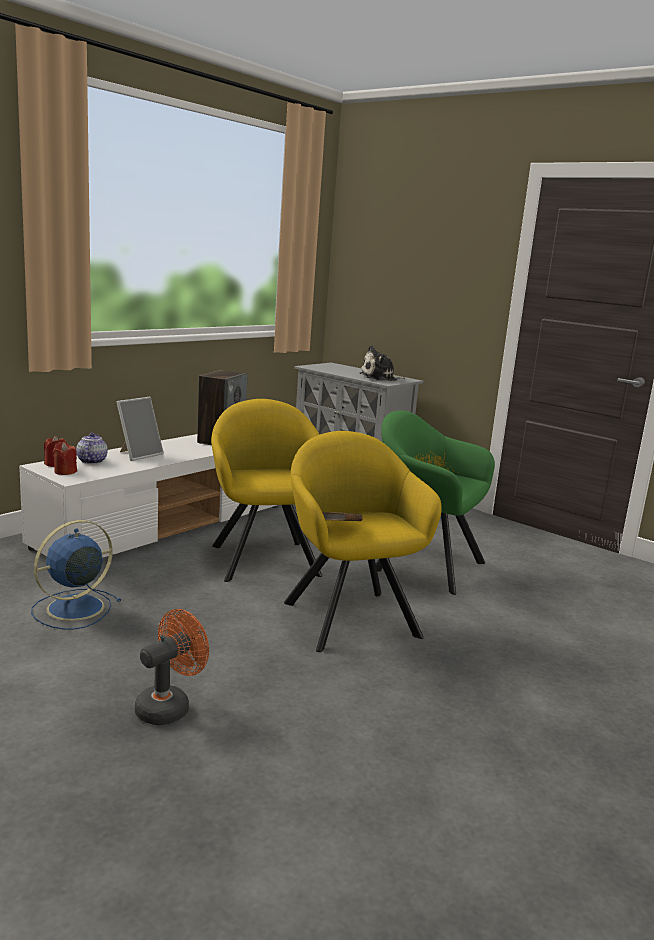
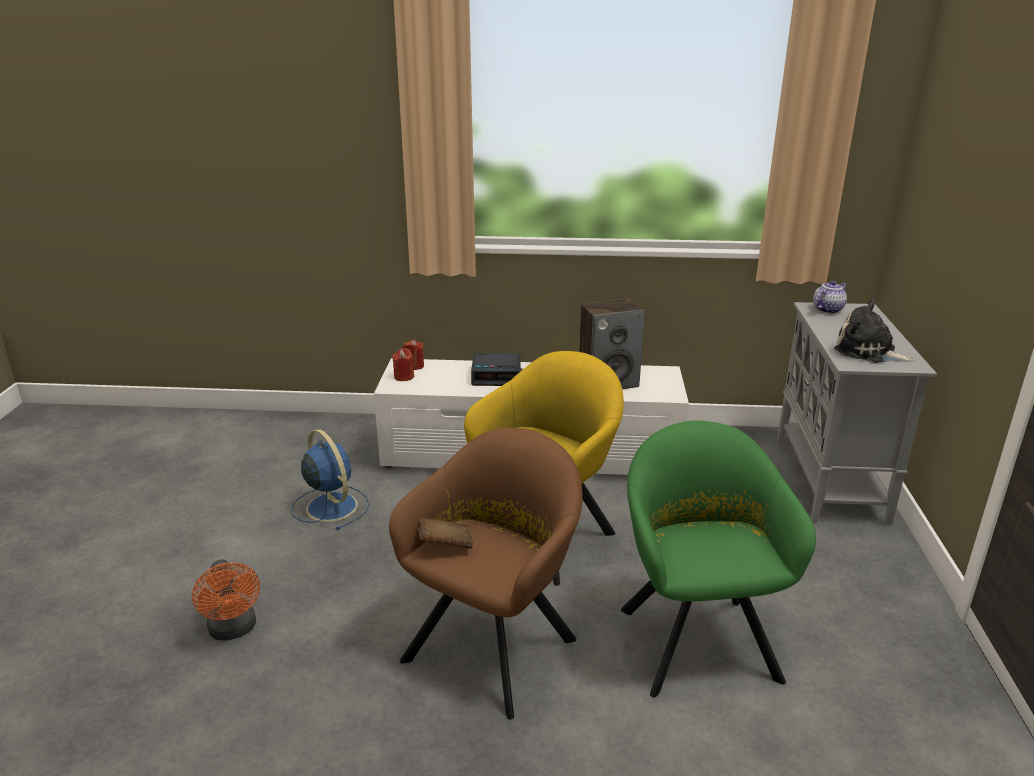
camera: 55 degrees right, 10 degrees up
blue fan [31,520,122,630] -> blue fan turned 45 degrees clockwise [291,429,369,530]
teapot [76,433,108,464] -> teapot moved to [813,281,847,314]
picture frame [116,397,164,461] -> alarm clock [471,353,523,386]
orange fan [135,609,209,725] -> orange fan turned 60 degrees clockwise [192,559,260,641]
yellow armchair [284,431,442,652] -> brown armchair [389,428,583,720]

